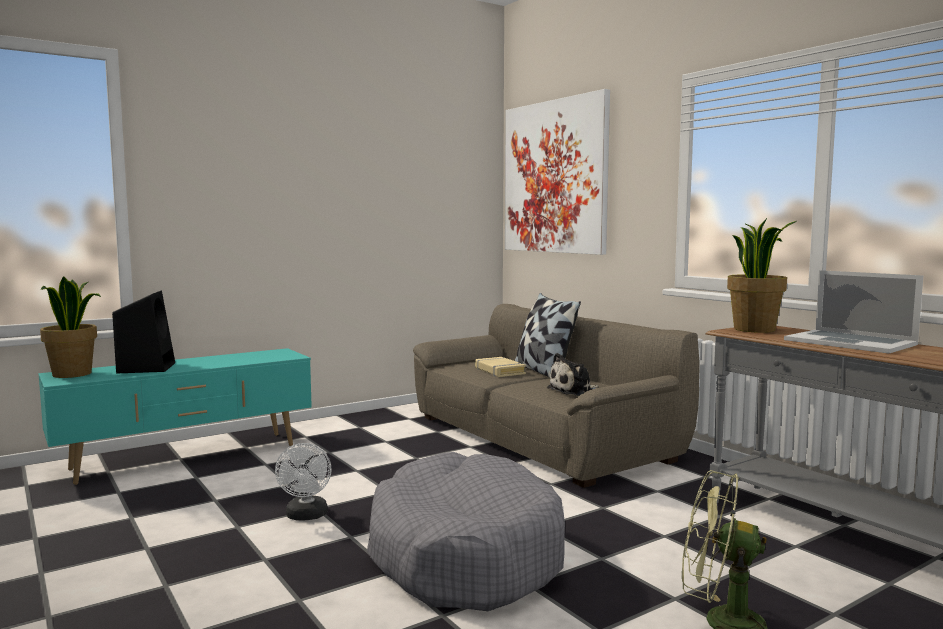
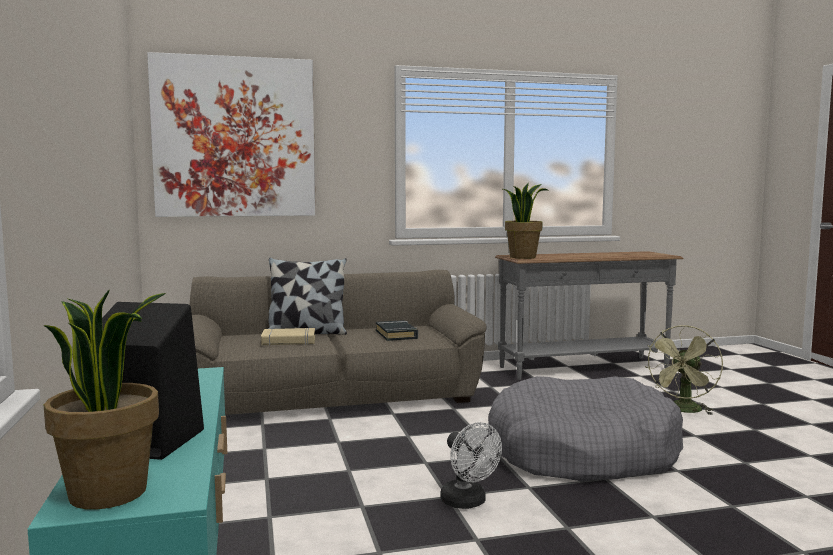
camera: 70 degrees left, 0 degrees up
white fan [275,443,332,520] -> white fan turned 45 degrees clockwise [440,422,502,509]
plush toy [547,353,599,396] -> black book [376,320,418,341]
laptop [784,270,923,354] -> none

